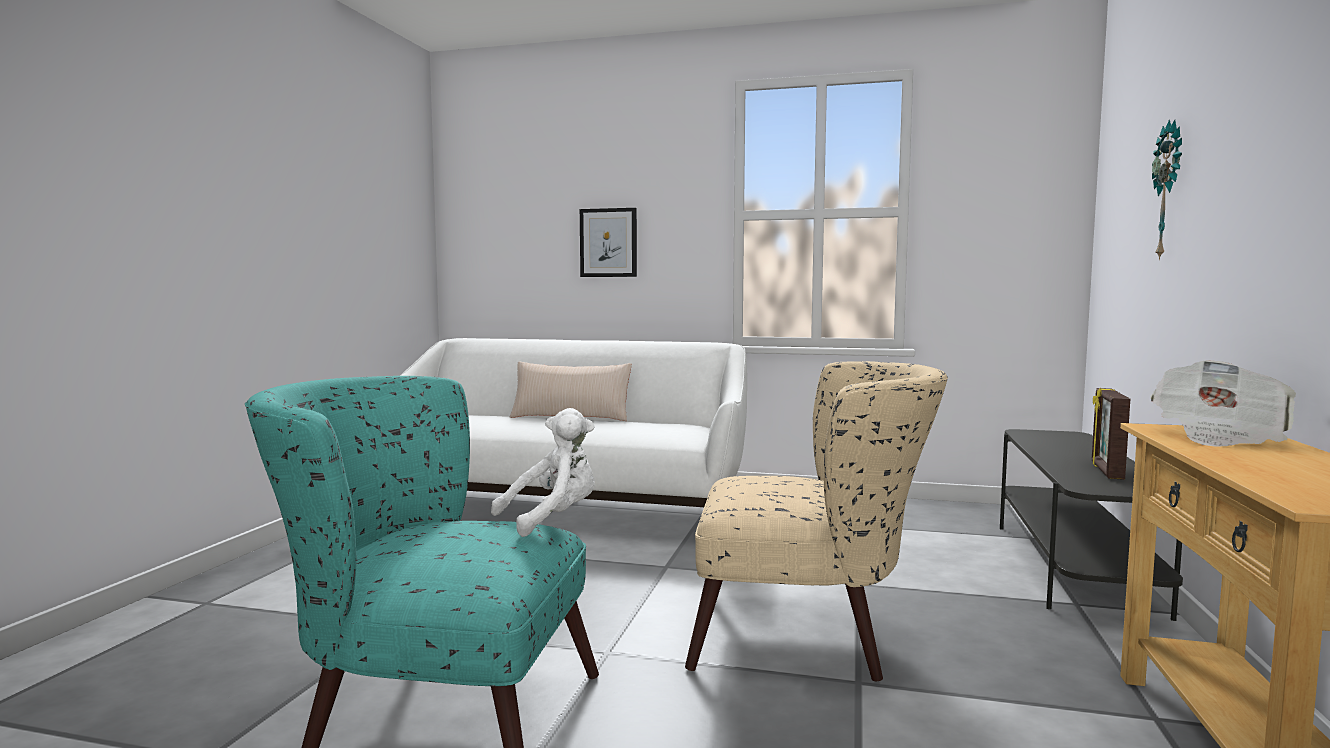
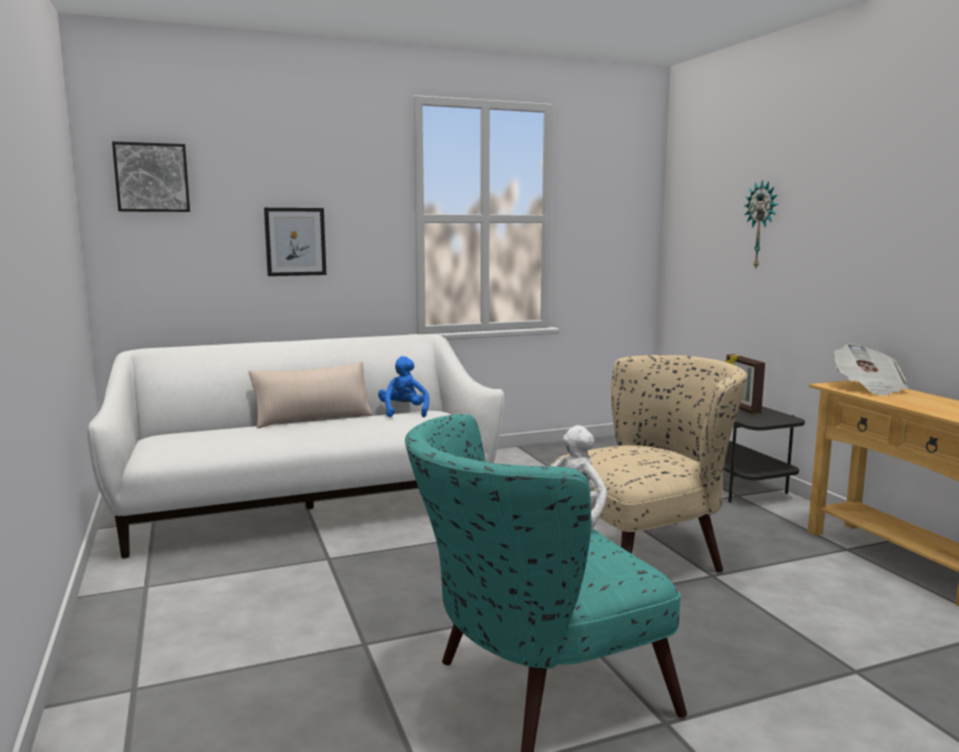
camera: 35 degrees left, 5 degrees up
none -> picture [112,141,190,212]
none -> blue plush toy [378,356,429,417]

